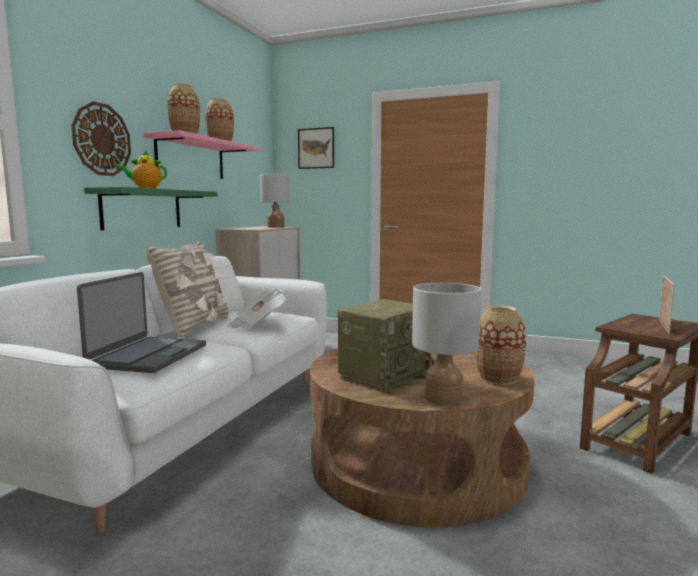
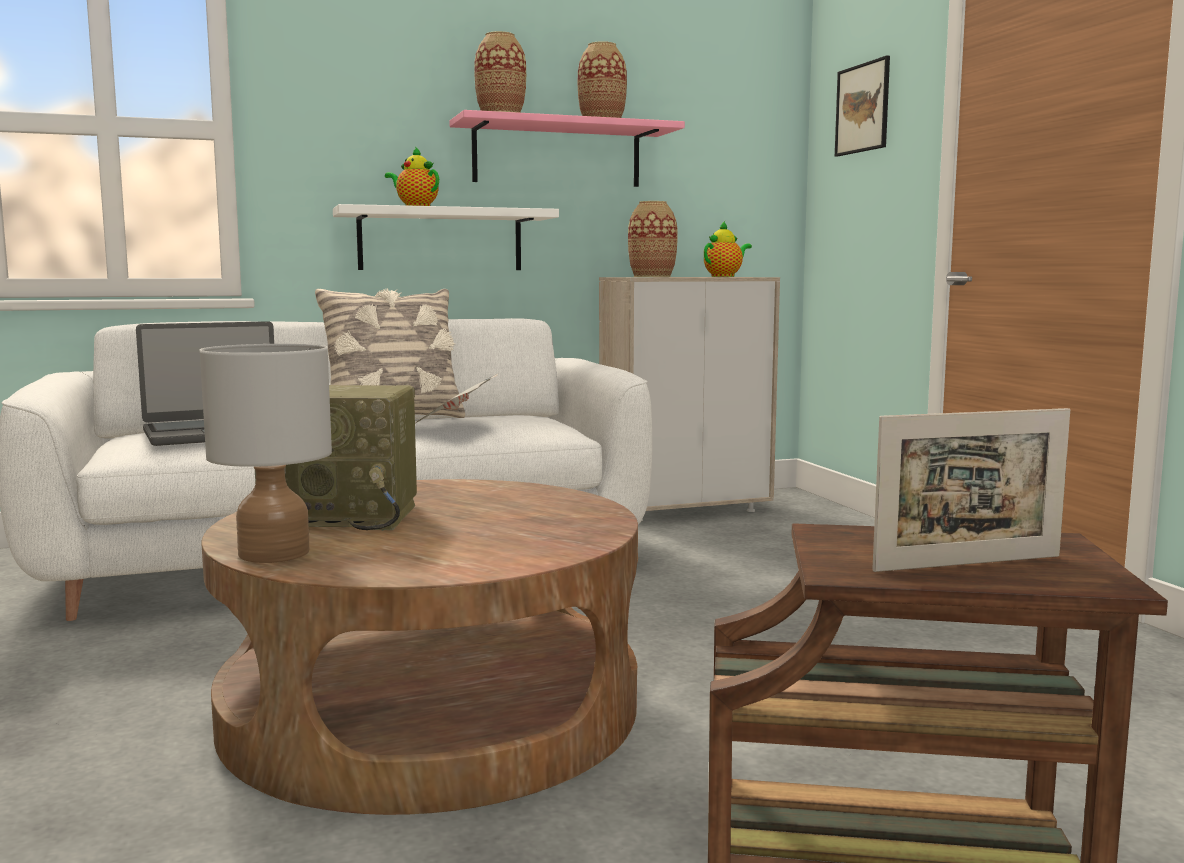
camera: 50 degrees right, 0 degrees up
wall clock [71,101,131,176] -> none
green shelf [84,187,217,230] -> white shelf [333,204,559,270]
grey table lamp [260,174,290,228] -> teapot [704,221,752,277]
vase [475,305,526,385] -> vase moved to [628,201,678,277]

